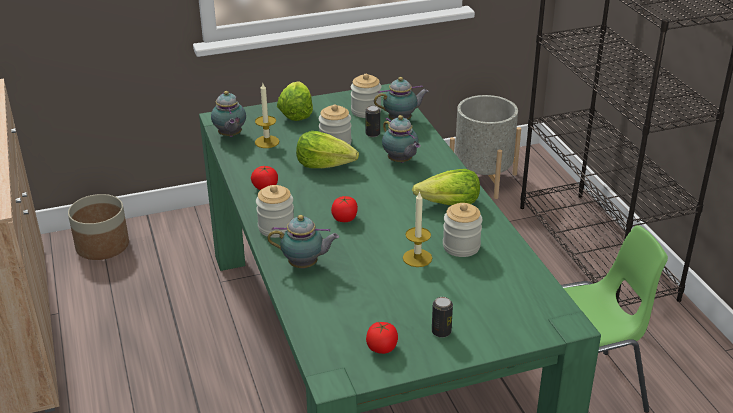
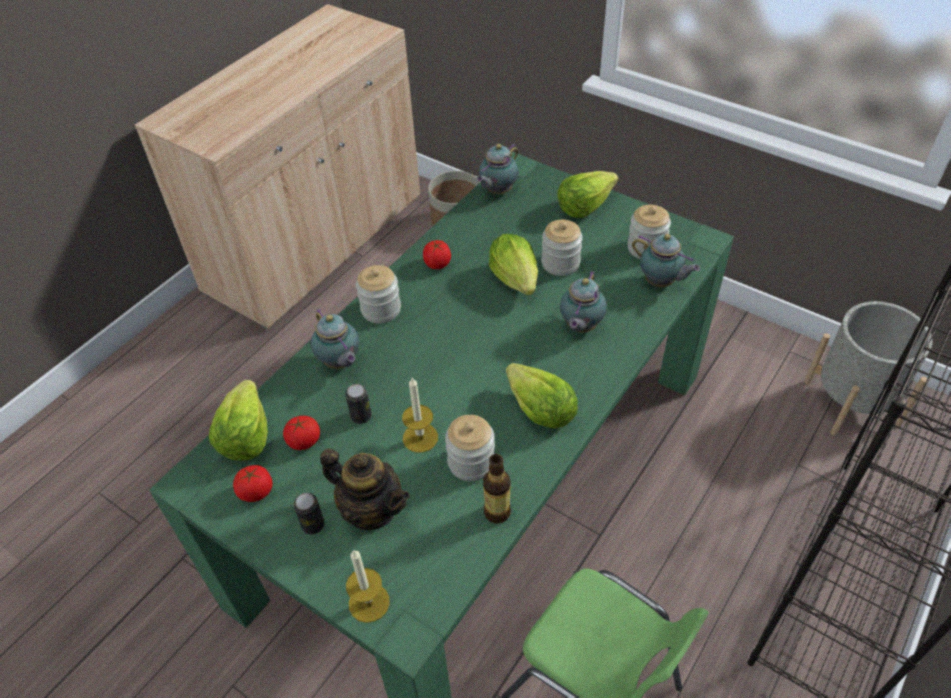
camera: 55 degrees right, 15 degrees up
candle [255,83,280,148] -> candle moved to [346,549,390,623]
tomato [331,196,358,222] -> tomato moved to [283,416,320,450]
can [365,106,380,137] -> can moved to [345,384,372,424]
none -> lettuce [209,380,268,461]
none -> teapot [320,448,410,530]
none -> bottle [483,454,511,524]

